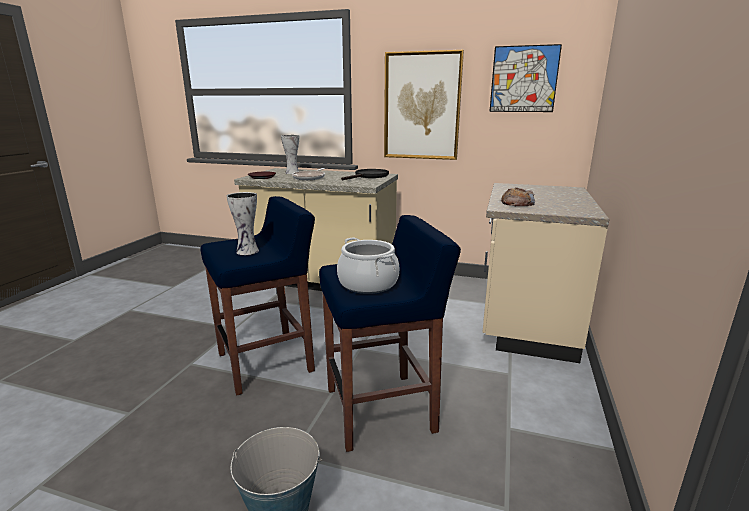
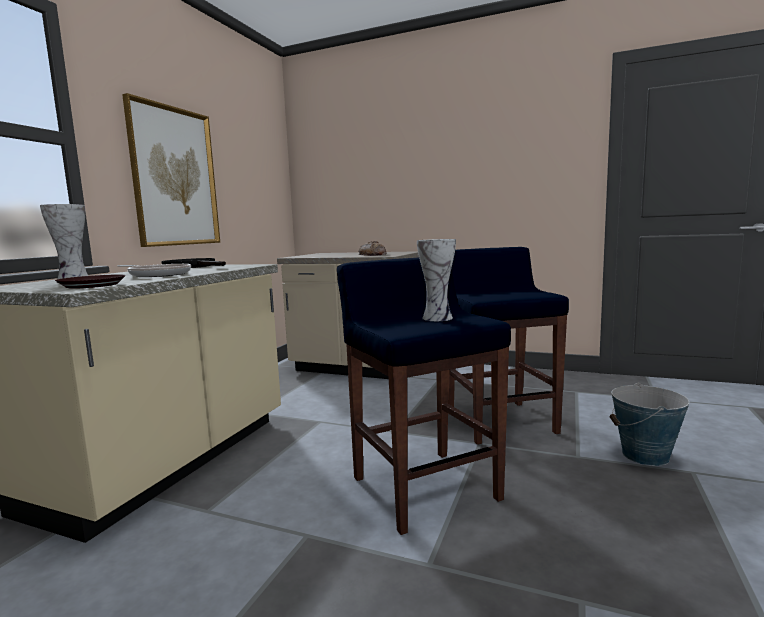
camera: 85 degrees left, 10 degrees down
cooking pot [337,237,399,294] -> none
picture [489,44,562,112] -> none

